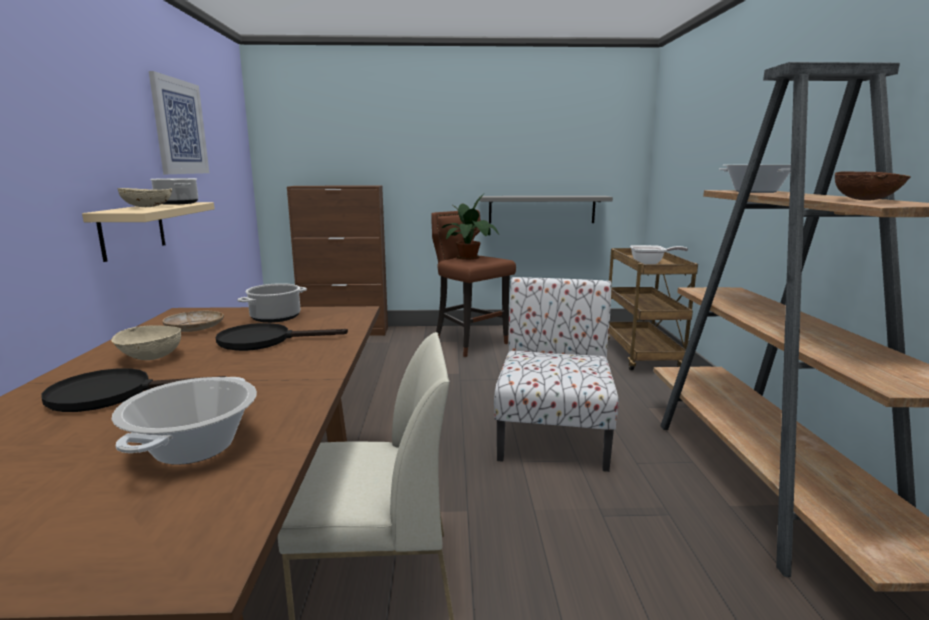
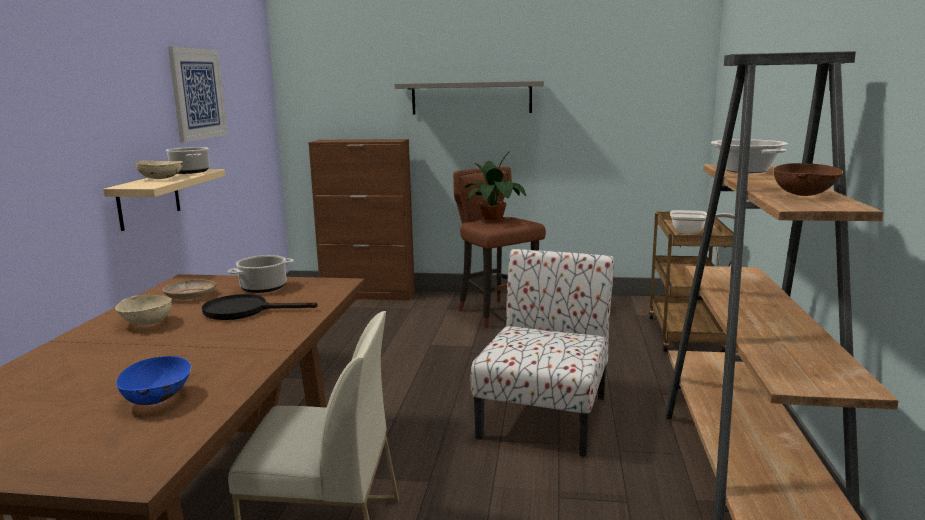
camera: 10 degrees right, 0 degrees up
black frying pan [41,368,226,412] -> none
cooking pot [112,377,257,465] -> blue bowl [116,356,192,405]
grey shelf [479,196,613,223] -> grey shelf moved to [395,81,544,114]

